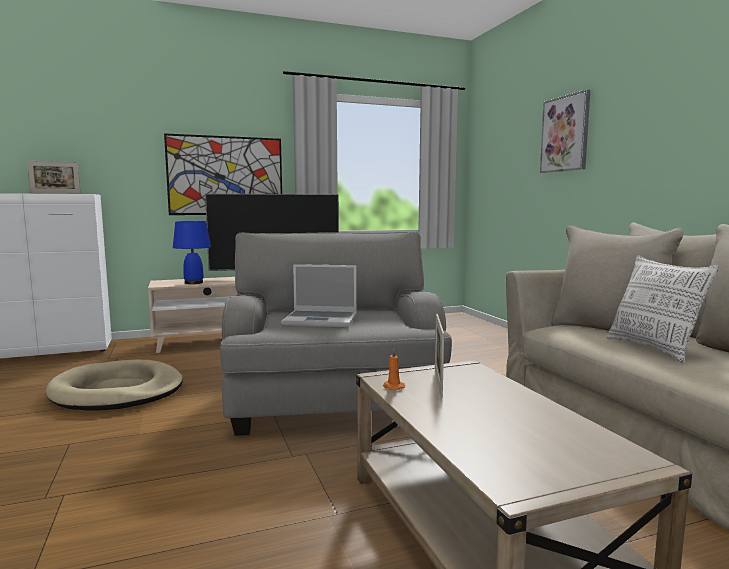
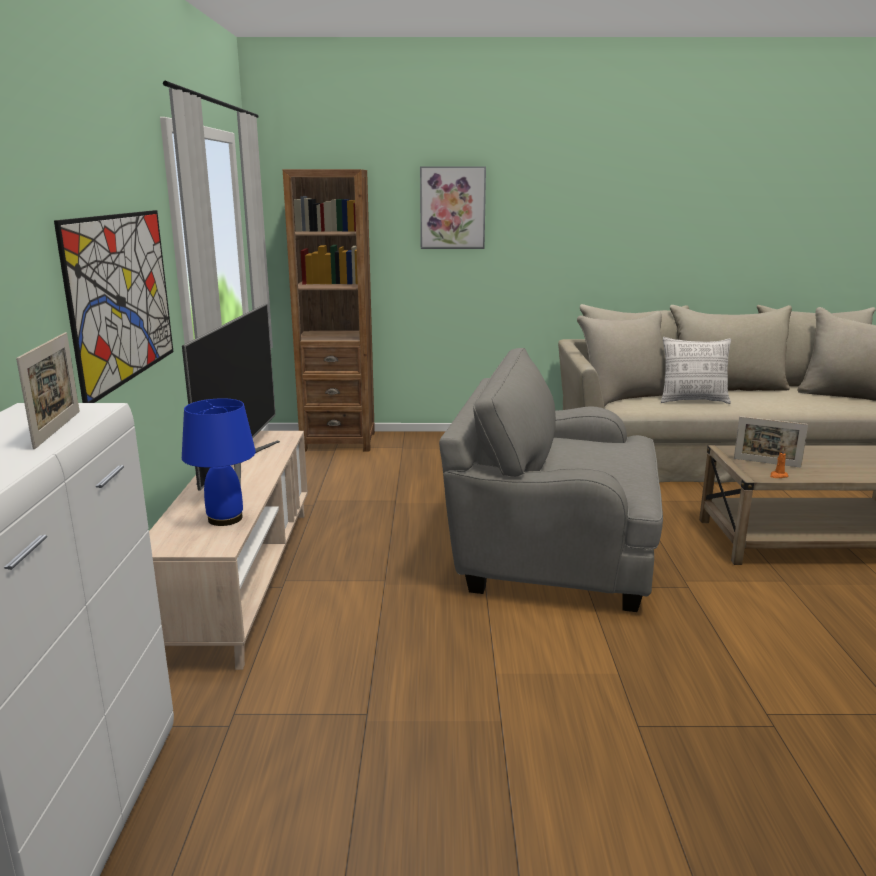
camera: 70 degrees left, 10 degrees up
beige dog bed [46,360,183,411] -> none
laptop [281,264,357,327] -> none
none -> brown bookcase [283,169,375,451]

